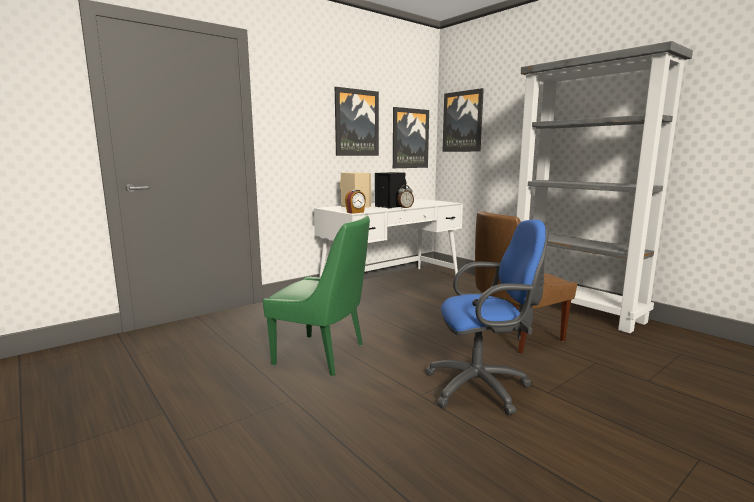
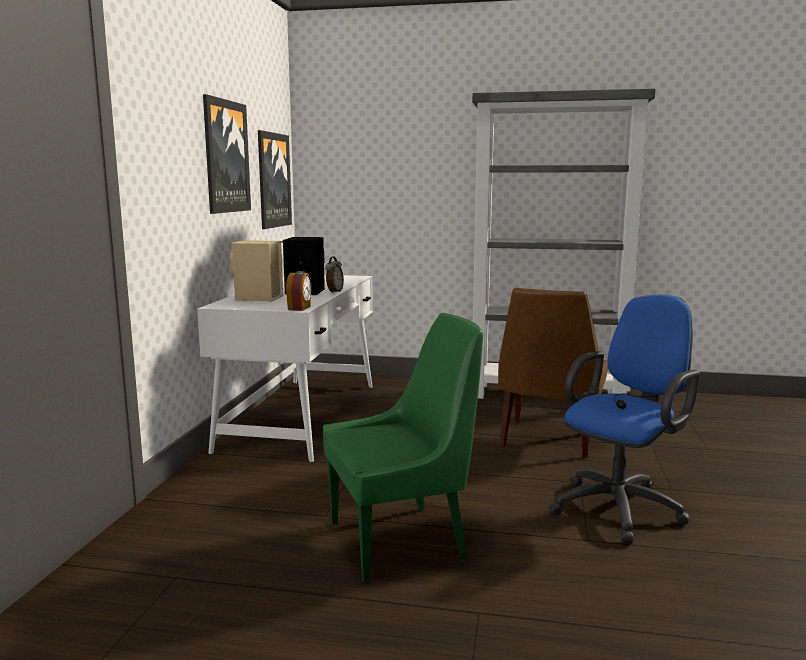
camera: 40 degrees left, 0 degrees up
picture [442,88,484,152] -> none

